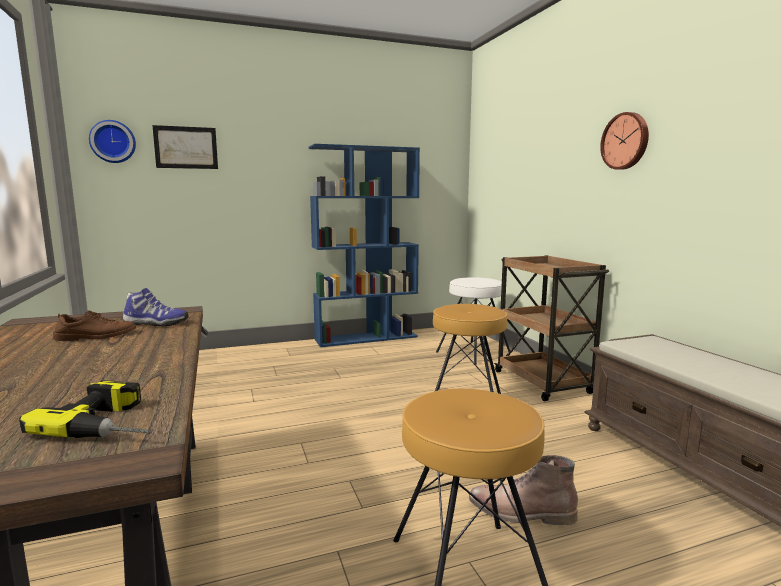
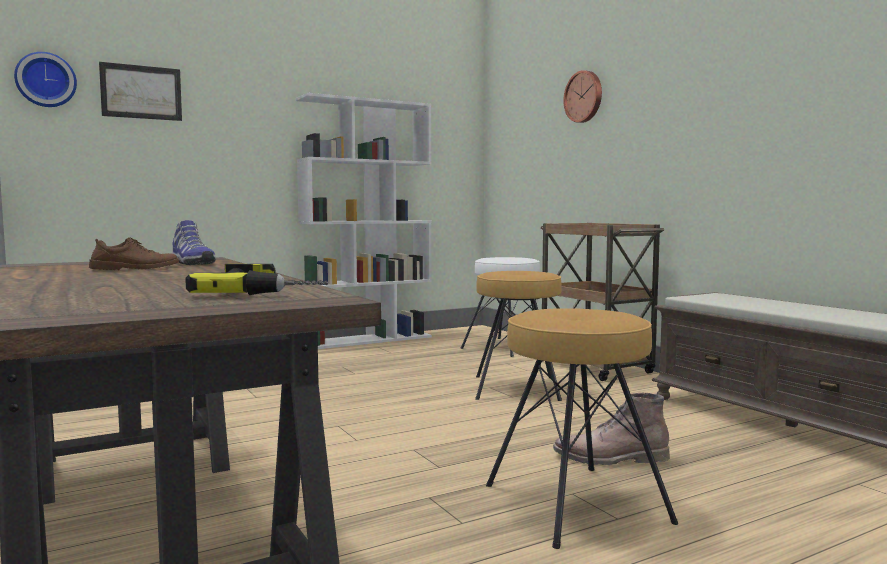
camera: 10 degrees left, 5 degrees down
shoe [123,288,188,326] -> shoe turned 60 degrees clockwise [172,220,216,265]
blue bookcase [309,144,420,347] -> white bookcase [296,93,432,349]
wall clock [600,112,649,170] -> wall clock moved to [563,70,602,123]

